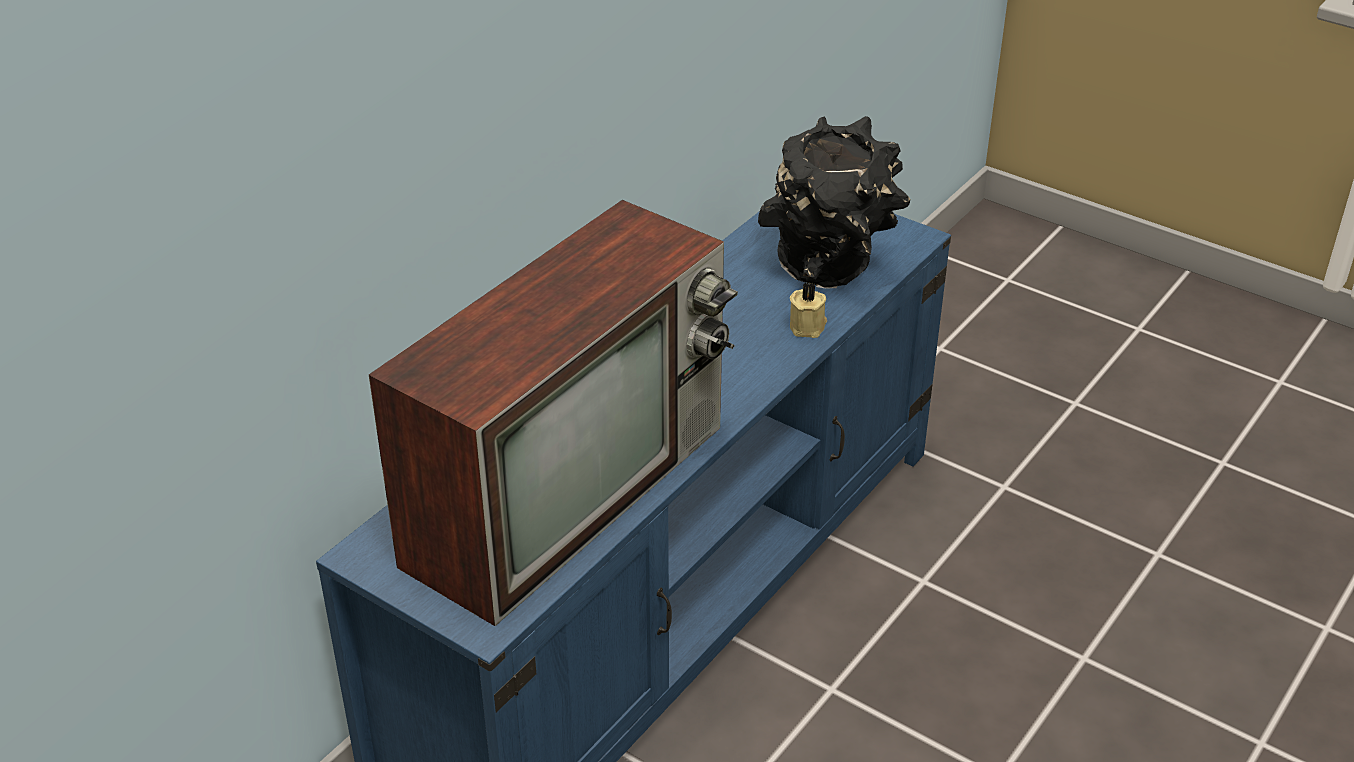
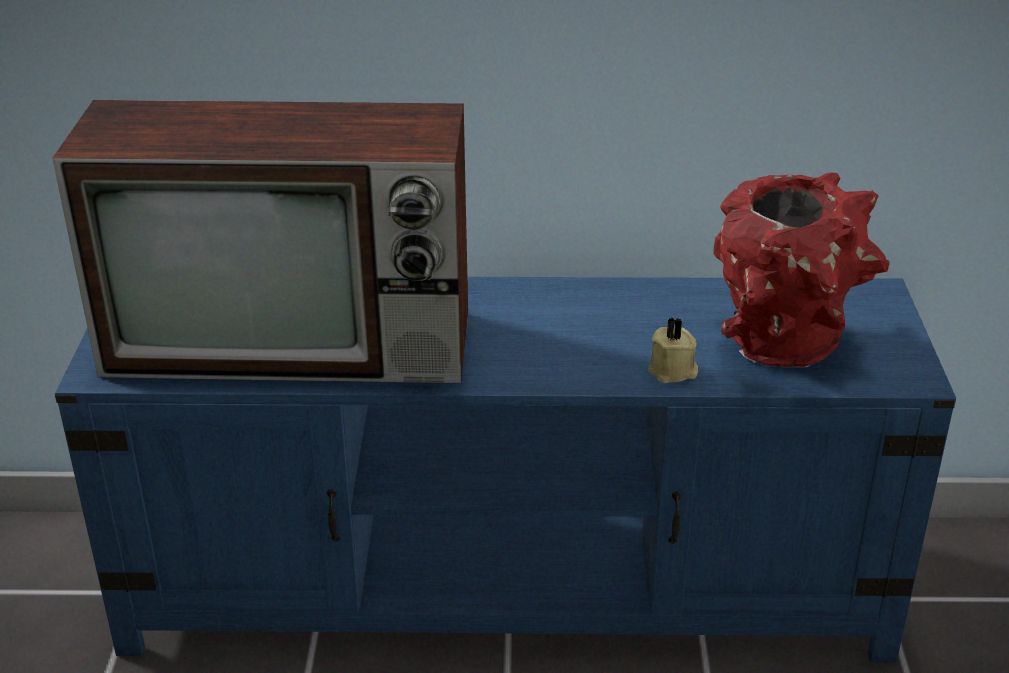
camera: 55 degrees right, 5 degrees down
black vase [758,116,910,288] -> red vase [713,172,890,367]

